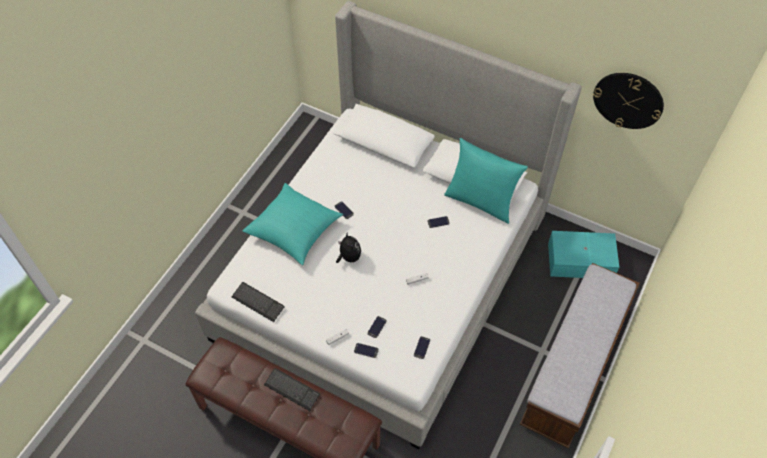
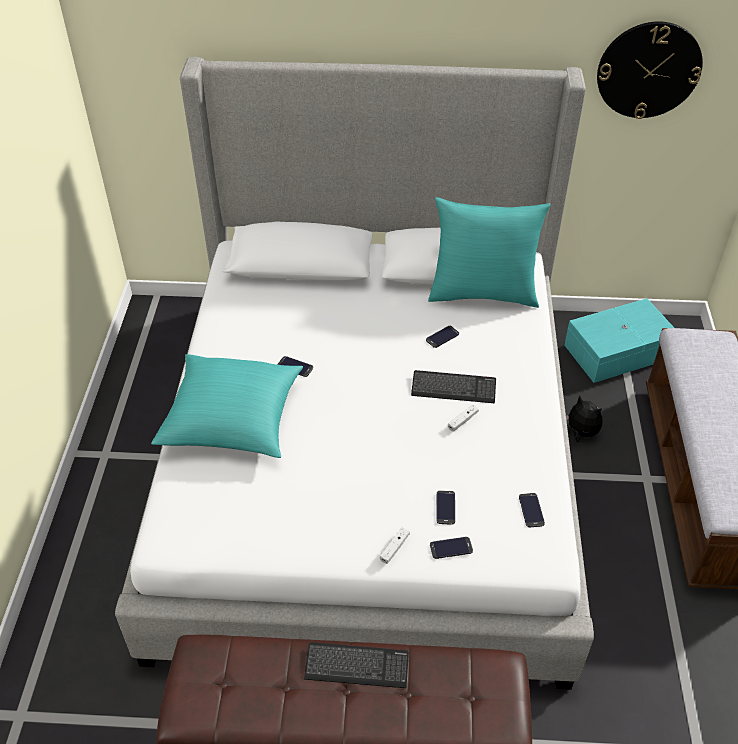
camera: 25 degrees left, 10 degrees down
keyboard [232,282,285,322] -> keyboard moved to [411,370,496,403]
plush toy [336,233,361,263] -> plush toy moved to [566,395,603,443]

